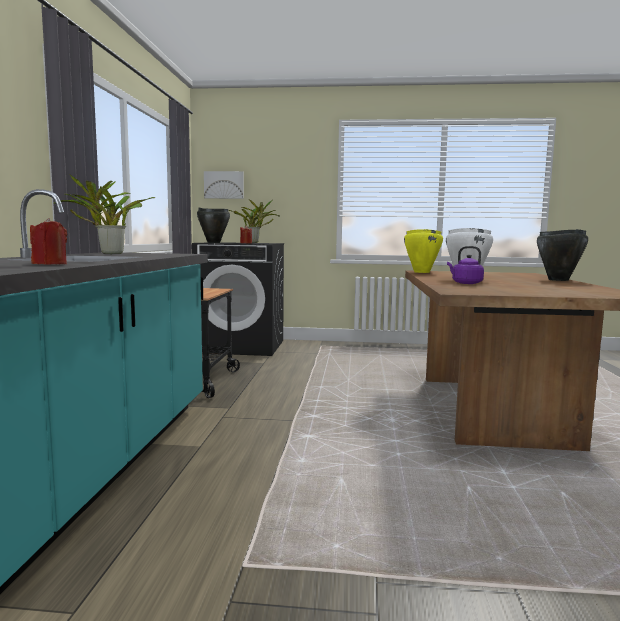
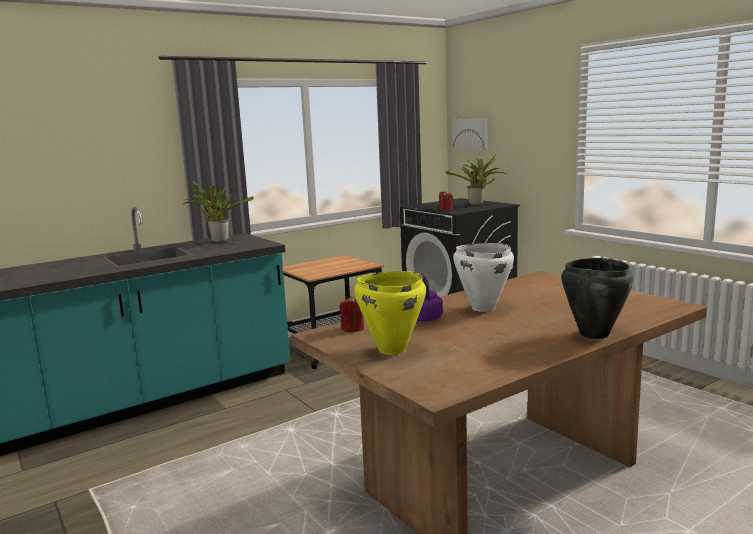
camera: 50 degrees right, 5 degrees up
red candle [30,218,67,265] -> red candle moved to [340,296,364,332]
black cooking pot [197,208,230,243] -> none
yellow cooking pot [404,229,443,273] -> yellow cooking pot moved to [354,271,426,355]

